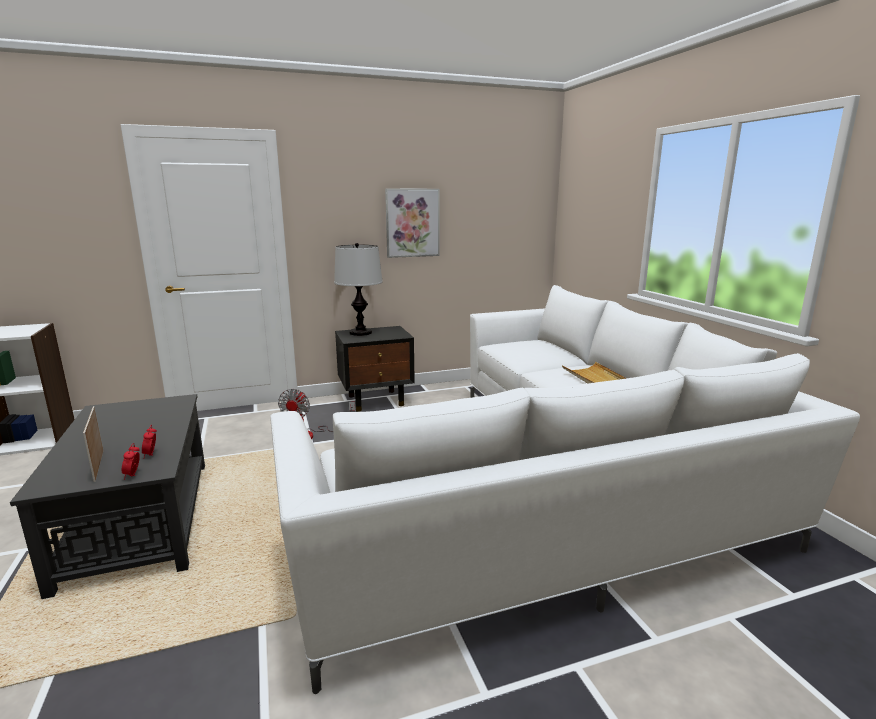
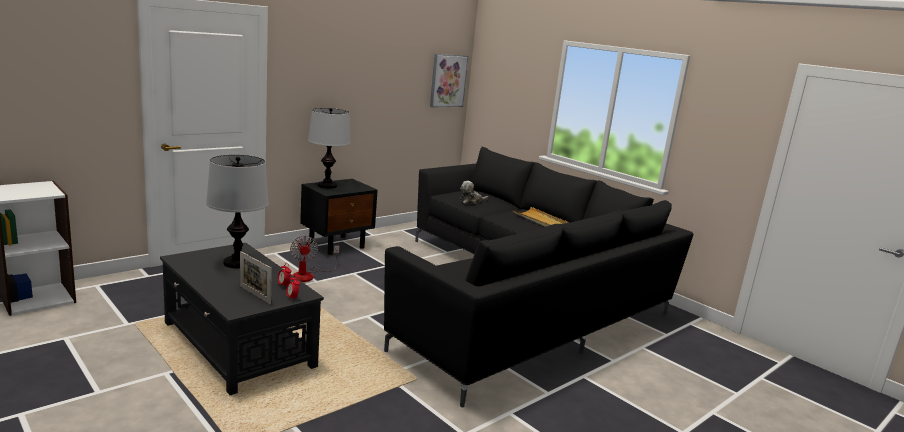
camera: 25 degrees left, 0 degrees up
white sofa [270,285,860,694] -> black sofa [384,147,693,407]
picture [385,188,440,258] -> picture moved to [430,54,468,107]
none -> table lamp [206,155,269,268]
none -> plush toy [460,181,488,204]

